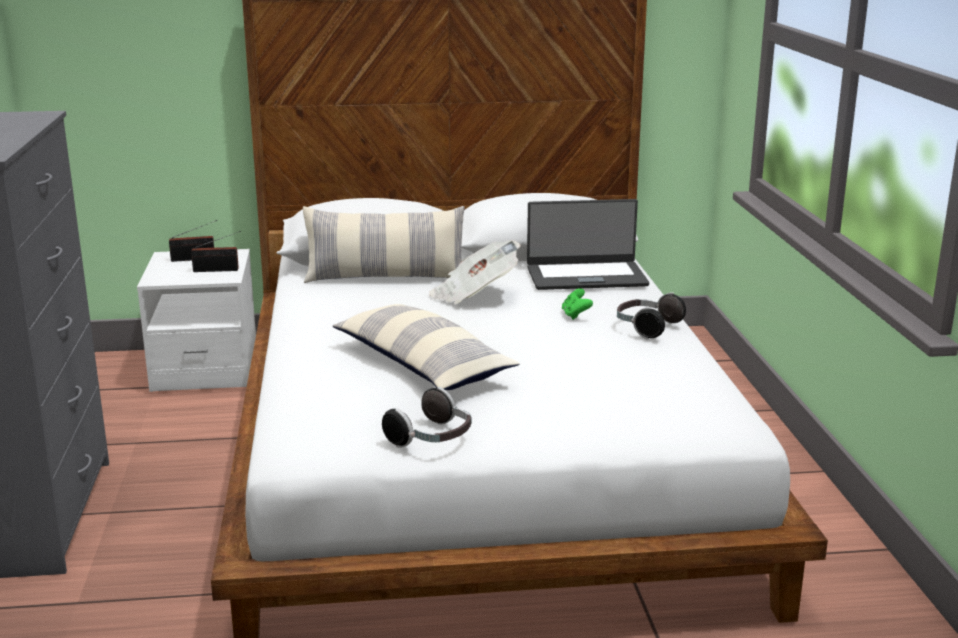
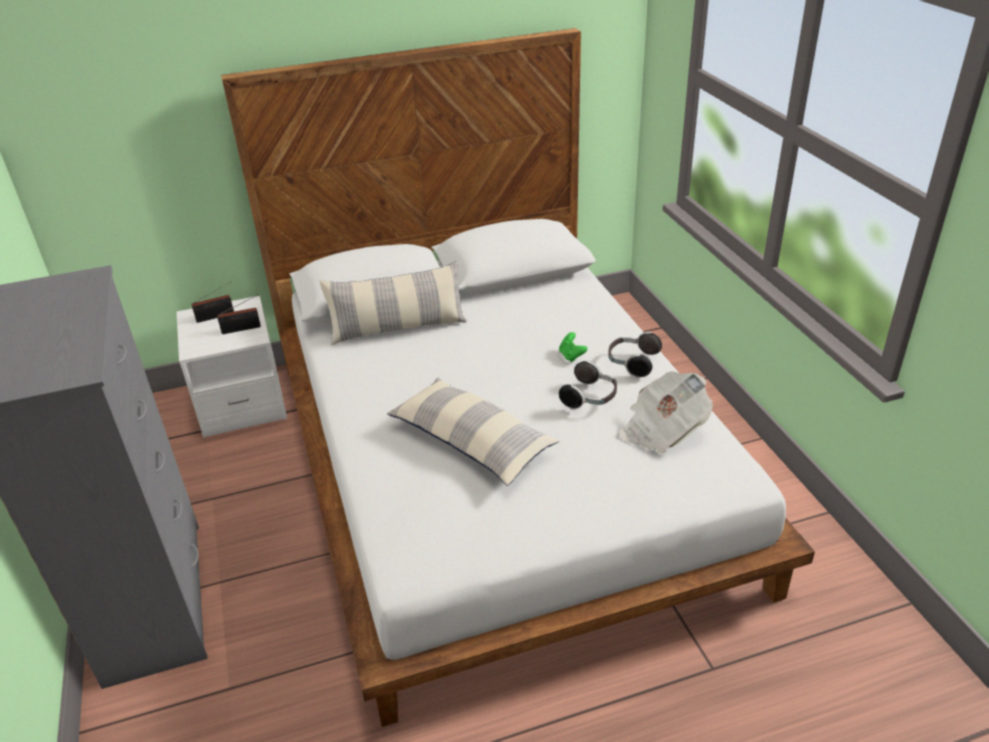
camera: 10 degrees left, 15 degrees up
headphones [382,387,471,448] -> headphones moved to [559,361,617,409]
newspaper [429,240,521,304] -> newspaper moved to [620,371,713,454]
laptop [527,199,649,290] -> none

